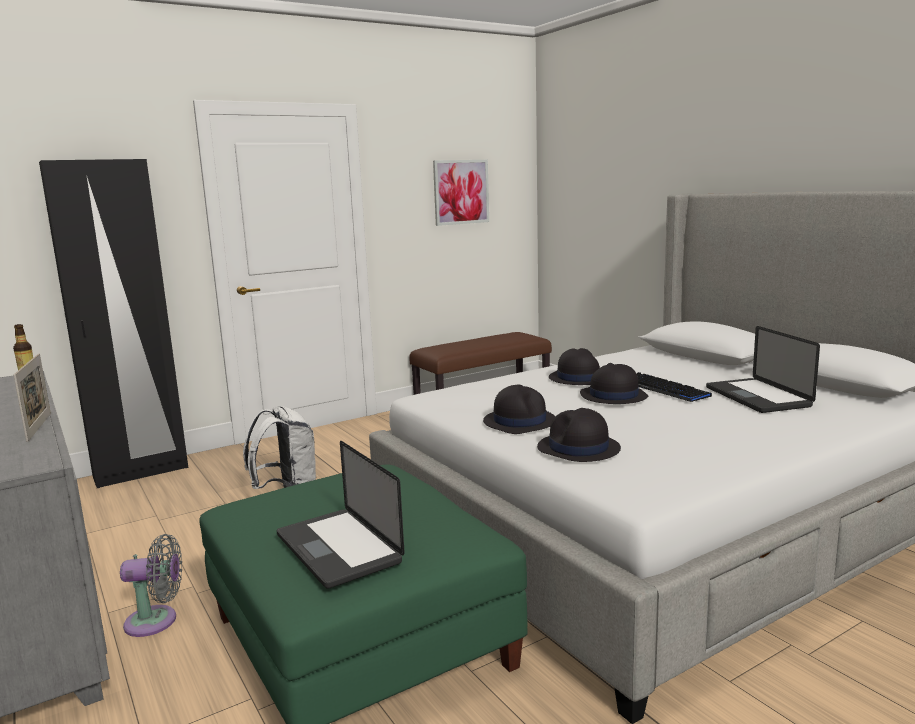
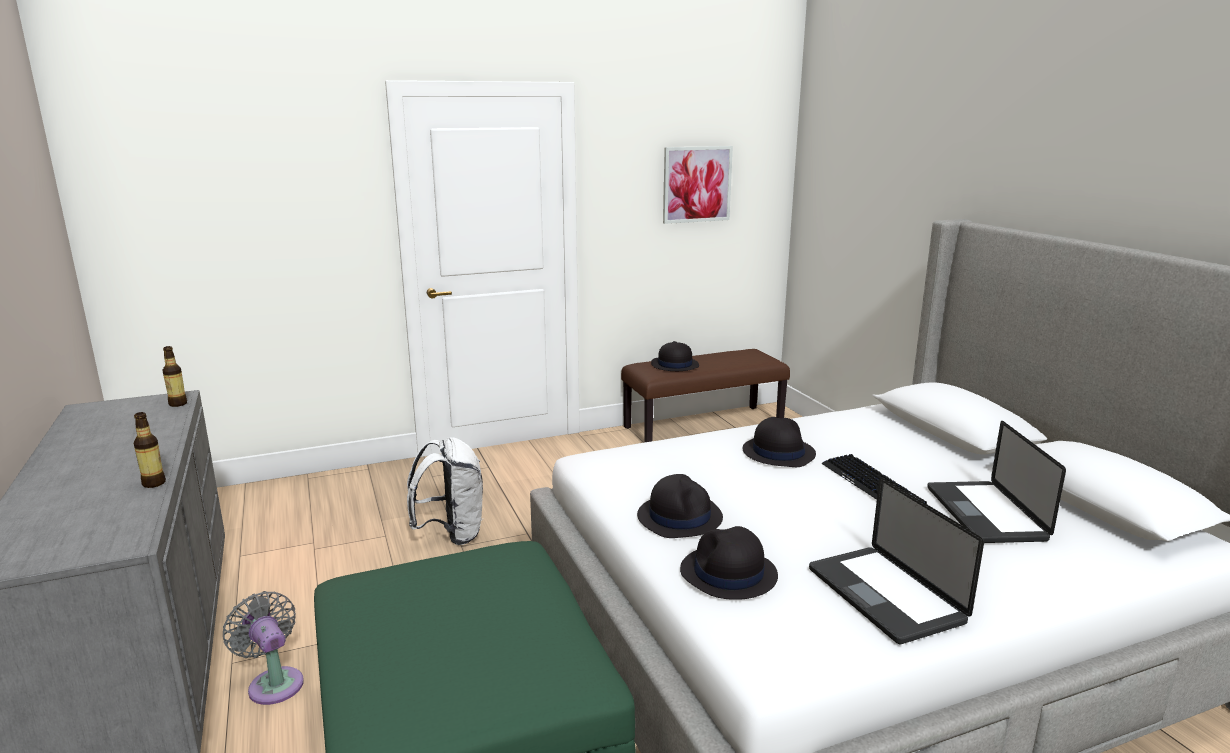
camera: 10 degrees right, 5 degrees up
picture frame [14,354,51,442] -> bottle [133,412,166,488]
black wardrobe [39,159,188,488] -> none
grey fan [120,534,182,637] -> grey fan turned 135 degrees counterclockwise [223,591,304,705]
laptop [277,441,404,589] -> laptop moved to [809,478,984,644]
black hat [580,363,648,404] -> black hat moved to [651,341,699,371]

